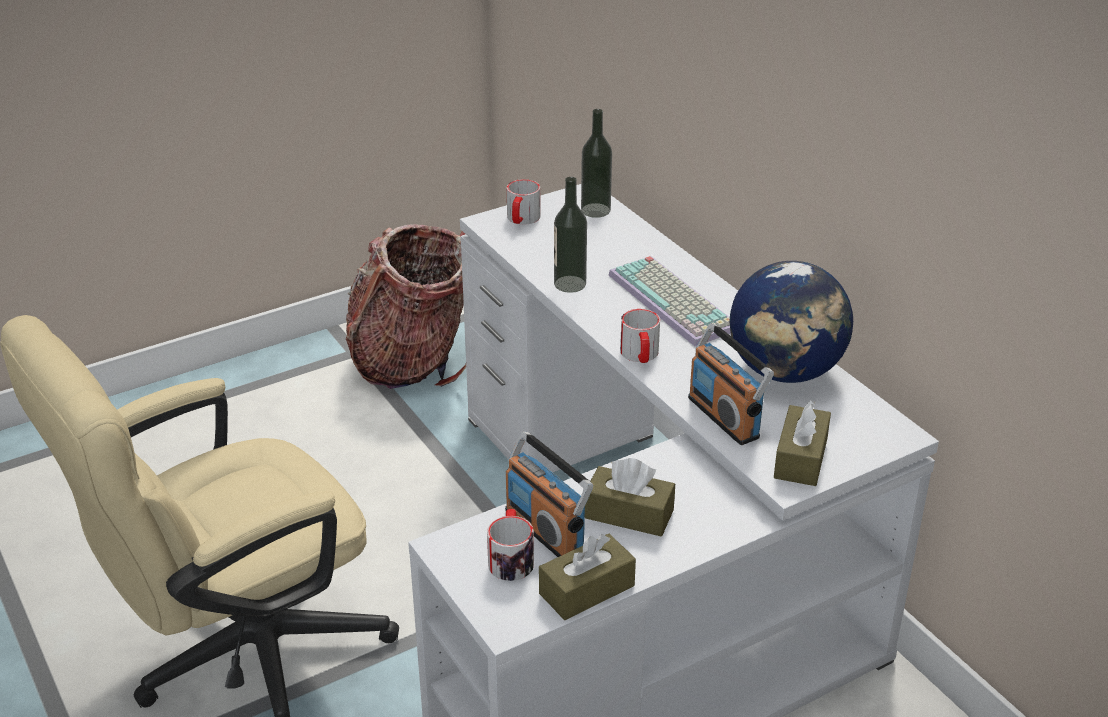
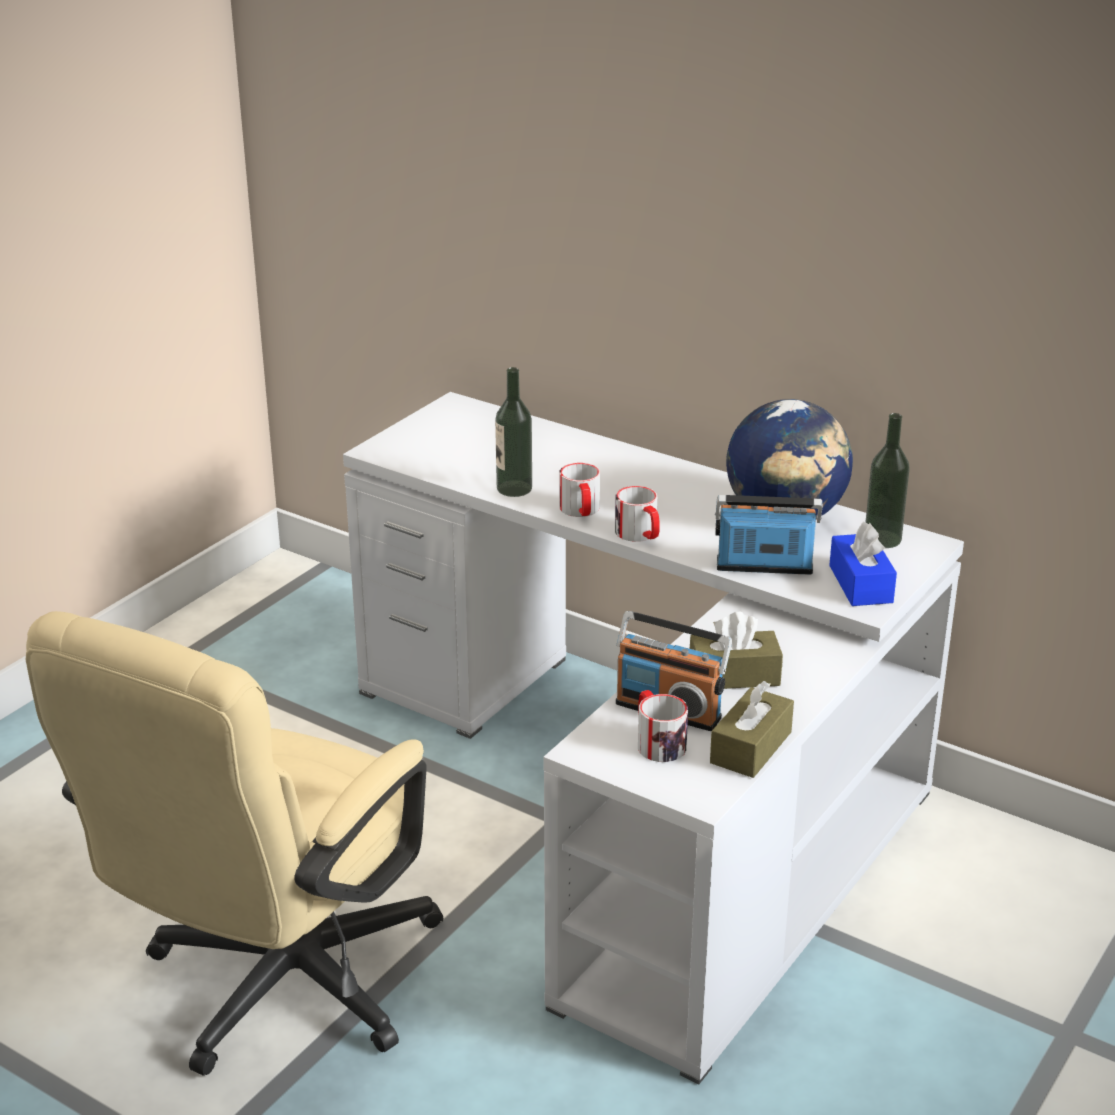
camera: 25 degrees left, 5 degrees down
backpack [346,224,466,389] -> none
mug [507,179,541,225] -> mug moved to [560,463,600,517]
bottle [581,109,612,218] -> bottle moved to [865,413,910,548]
keyboard [609,256,731,346] -> none
radio [688,323,774,445] -> radio turned 150 degrees clockwise [715,495,822,575]
brown tissue box [774,400,831,486] -> blue tissue box [829,522,897,606]

